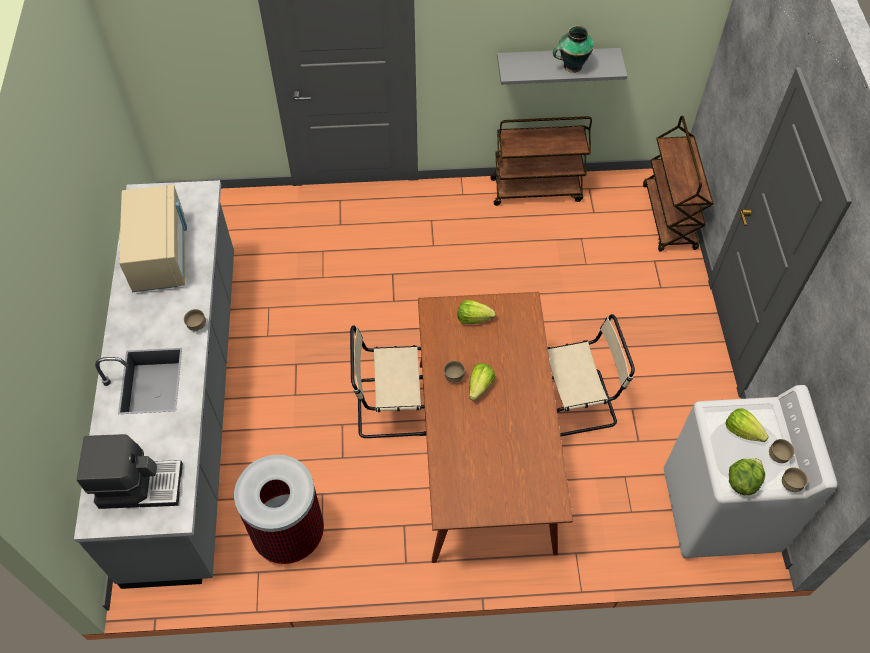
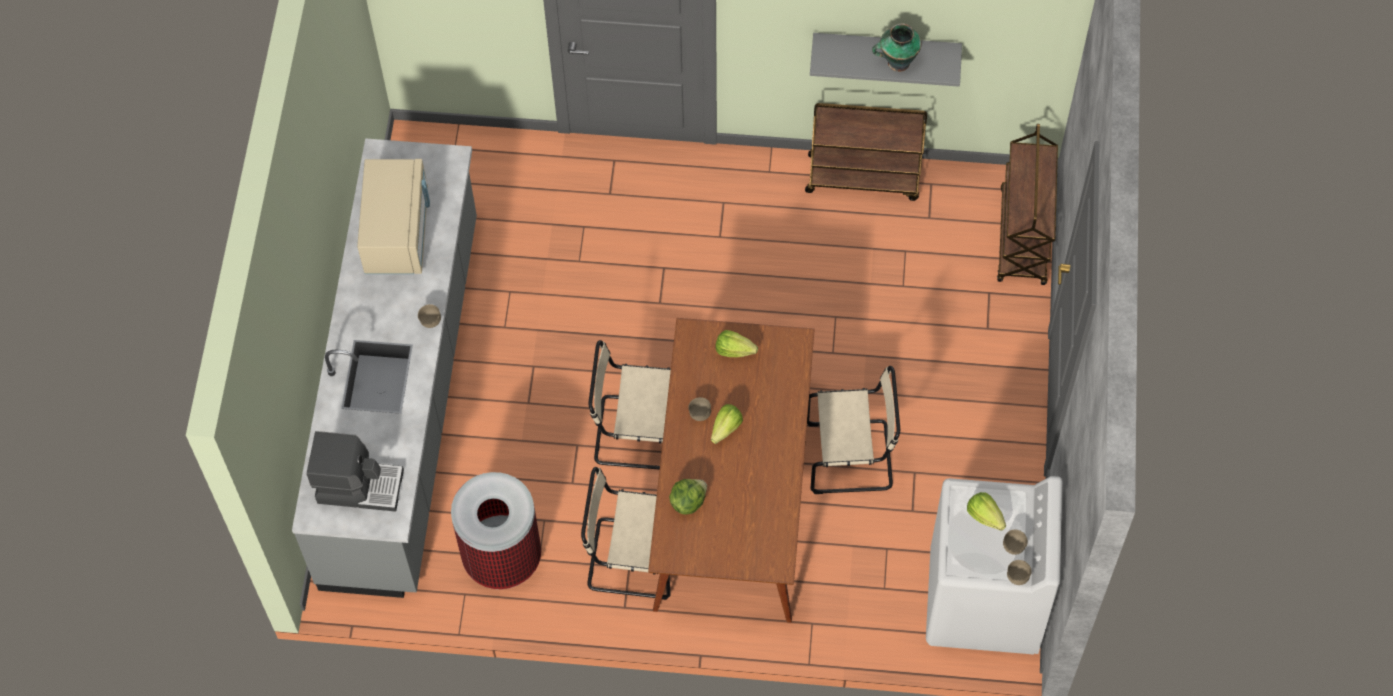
camera: 10 degrees right, 5 degrees up
lettuce [729,458,765,495] -> lettuce moved to [669,479,707,514]
none -> beige chair [581,467,670,600]

